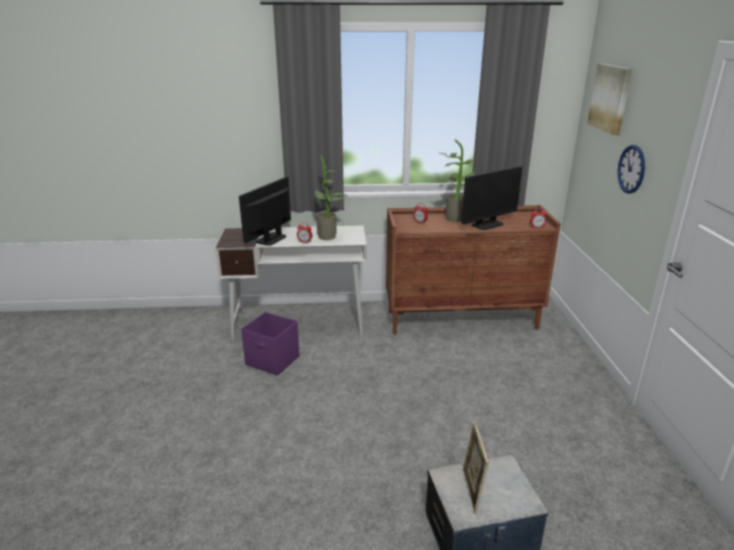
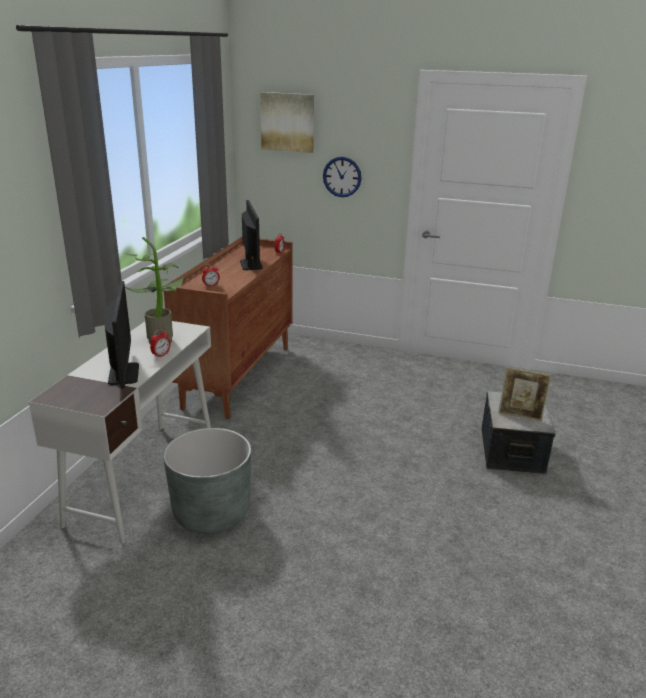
camera: 70 degrees left, 0 degrees up
monitor [239,177,291,246] -> monitor turned 150 degrees counterclockwise [105,281,139,388]
purple storage box [241,312,300,376] -> grey planter [163,428,251,534]
potted plant [437,139,476,222] -> none

